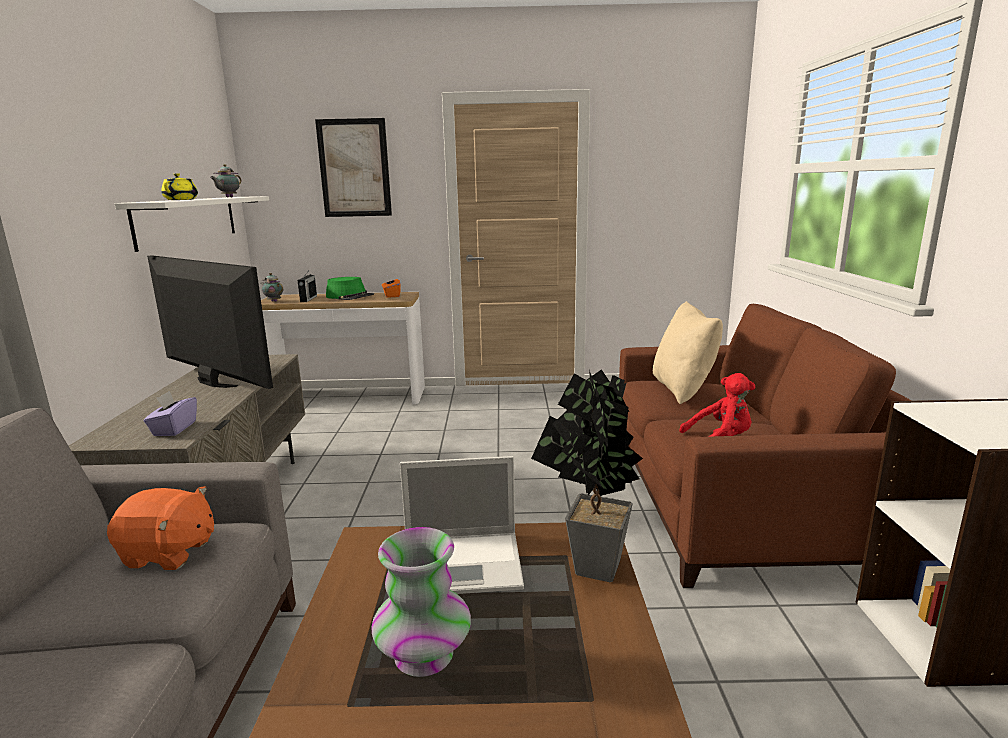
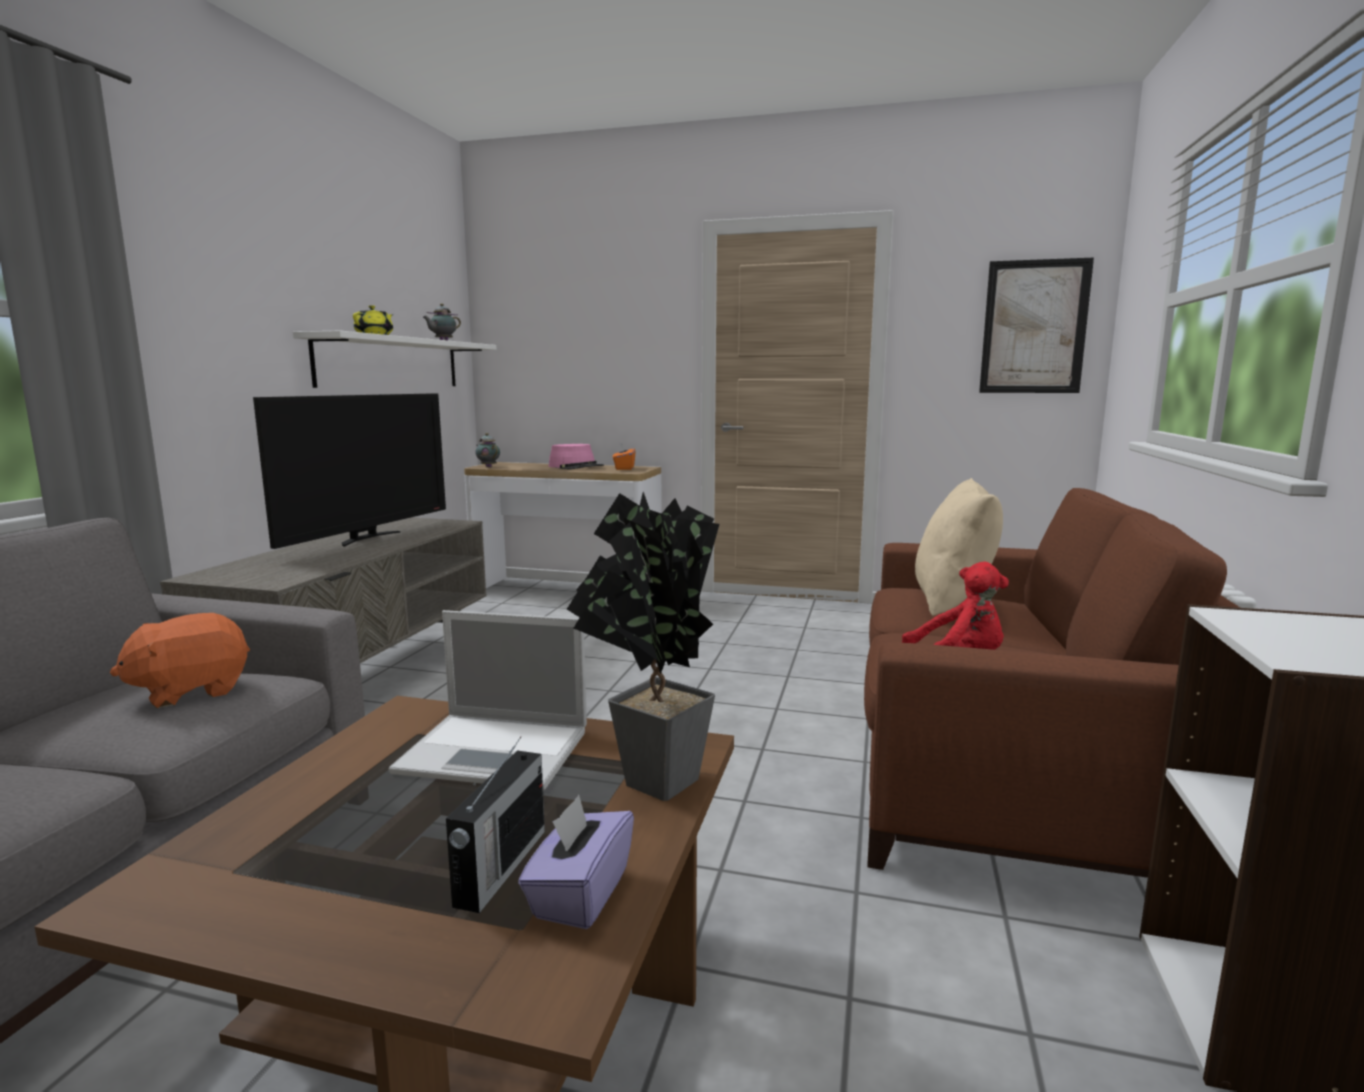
camera: 15 degrees right, 5 degrees down
orange plush toy [107,486,214,570] -> orange plush toy turned 120 degrees clockwise [110,613,250,708]
purple tissue box [144,391,197,436] -> purple tissue box moved to [518,795,634,929]
television [147,255,273,389] -> television turned 60 degrees clockwise [253,393,446,549]
radio [298,269,317,302] -> radio moved to [446,737,545,913]
picture [315,118,392,217] -> picture moved to [979,258,1094,393]
green hat [326,277,374,300] -> pink hat [549,444,604,469]
vase [371,527,471,677] -> none

